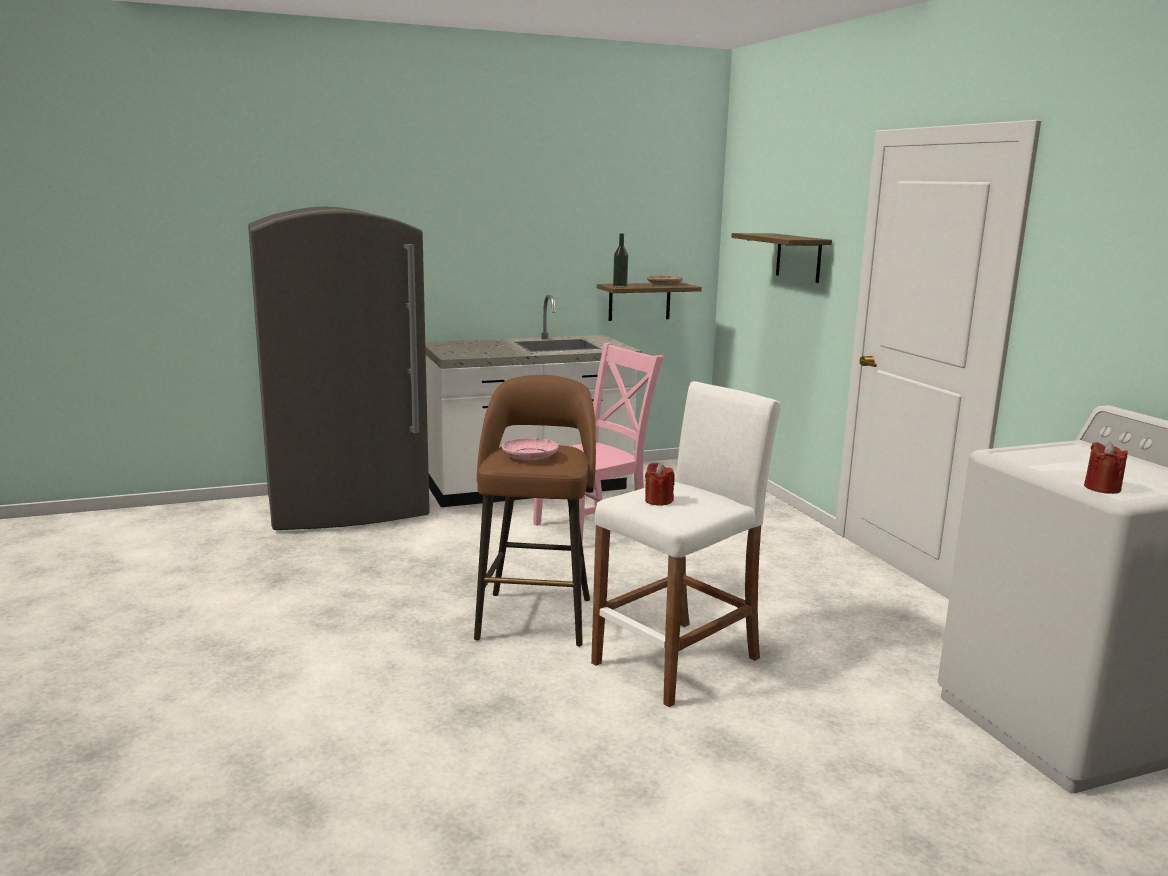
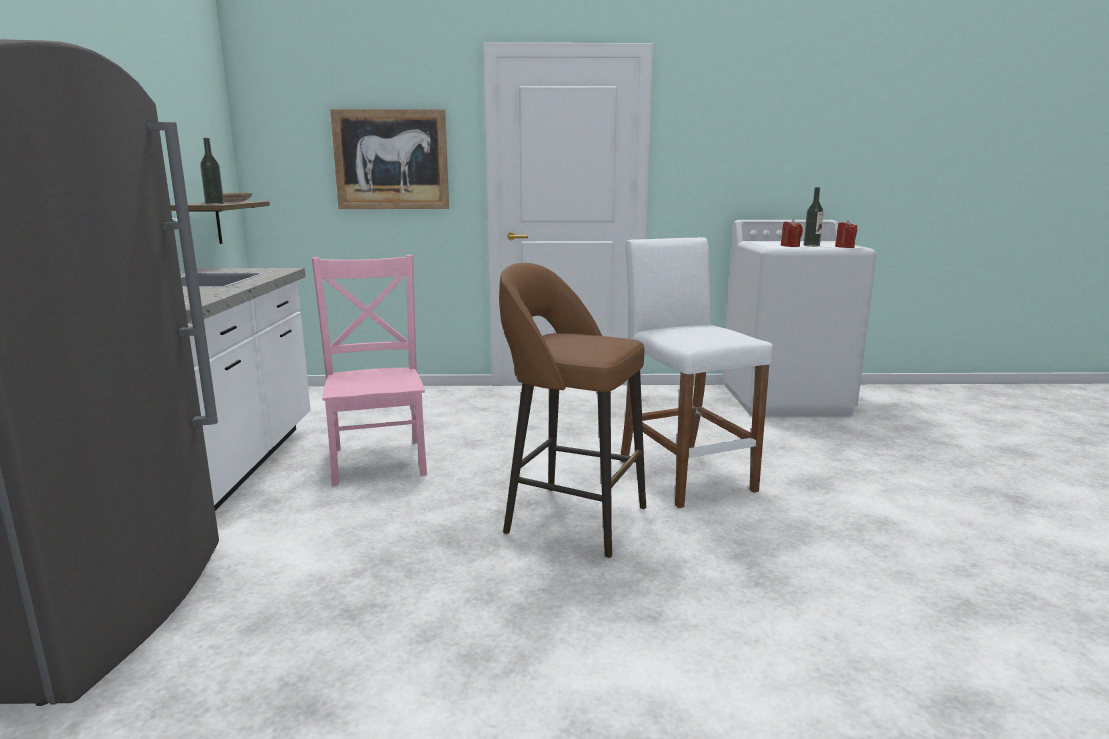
camera: 70 degrees left, 0 degrees up
pink plate [502,438,559,460] -> none
red candle [645,463,675,506] -> red candle moved to [781,220,803,247]
shelf [731,233,832,283] -> picture [330,109,449,209]
none -> bottle [804,187,823,247]

